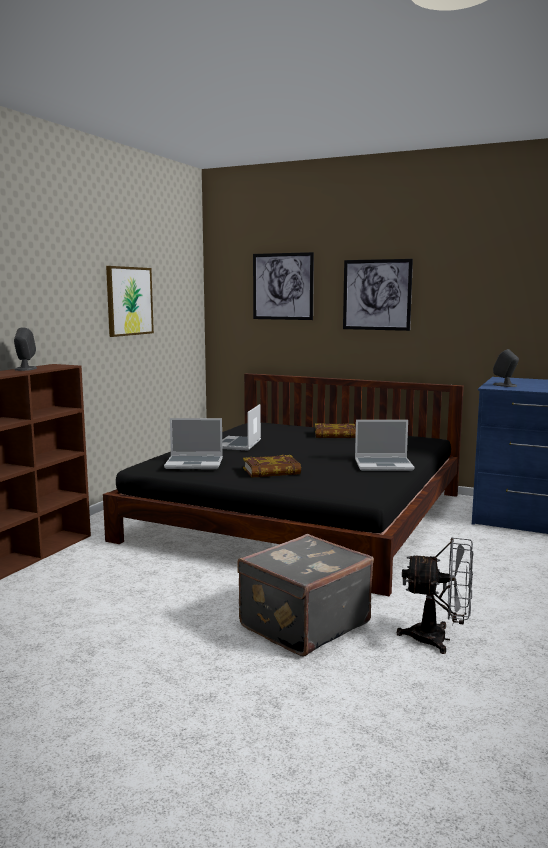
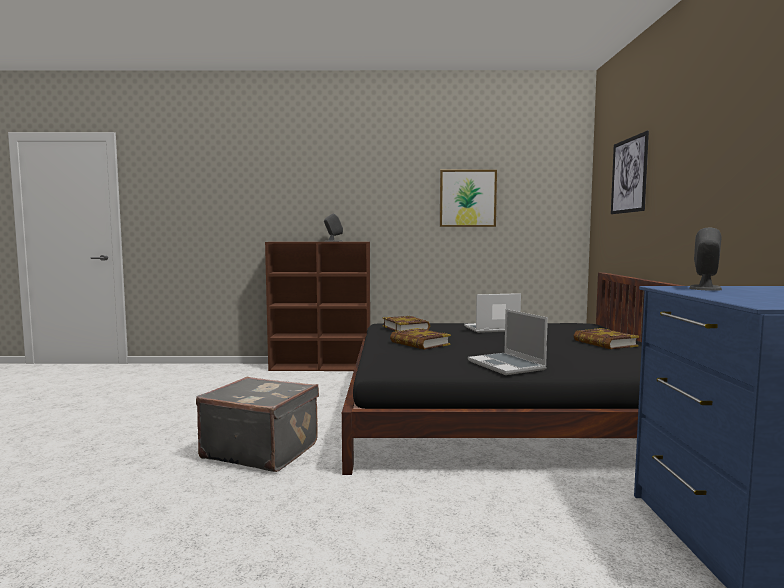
camera: 65 degrees right, 5 degrees down
laptop [164,418,223,469] -> book [382,316,430,331]
picture [343,259,413,331] -> none
grey fan [397,537,473,654] -> none

